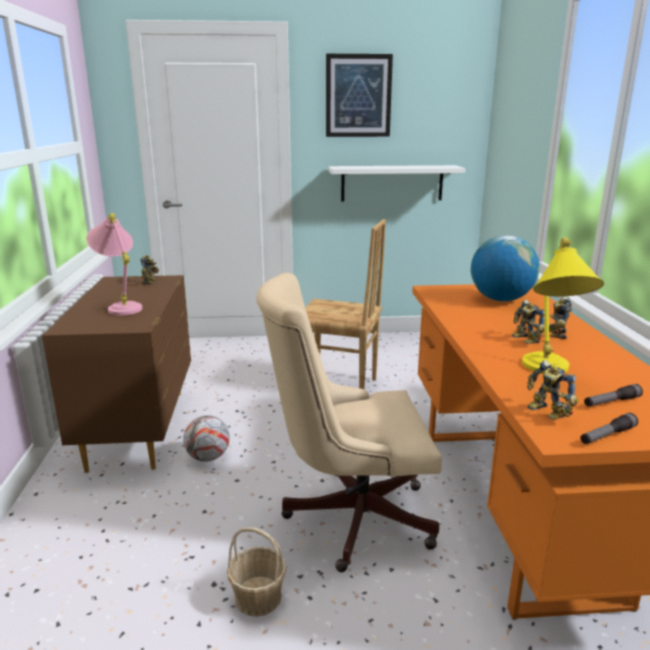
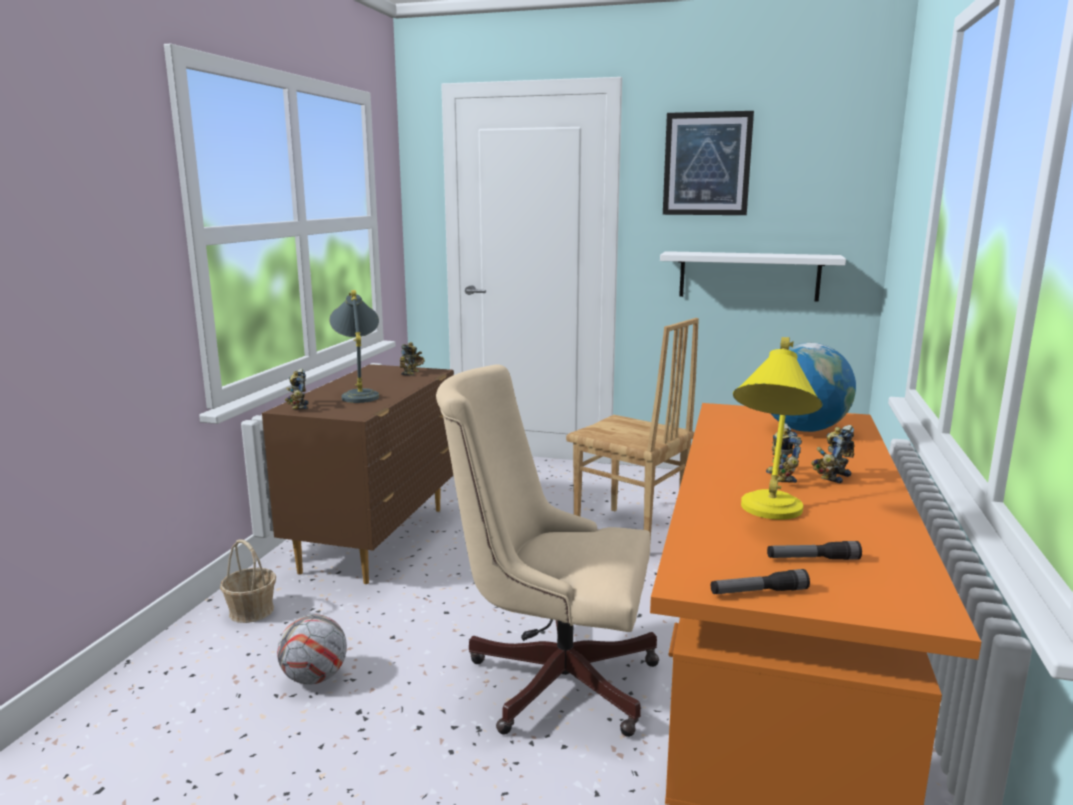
camera: 20 degrees right, 5 degrees down
pink table lamp [86,213,142,316] -> grey table lamp [329,290,379,403]
football [183,415,230,461] -> football moved to [277,614,347,685]
basket [227,527,287,617] -> basket moved to [220,539,276,623]
toy robot [527,360,579,420] -> toy robot moved to [285,369,309,410]

